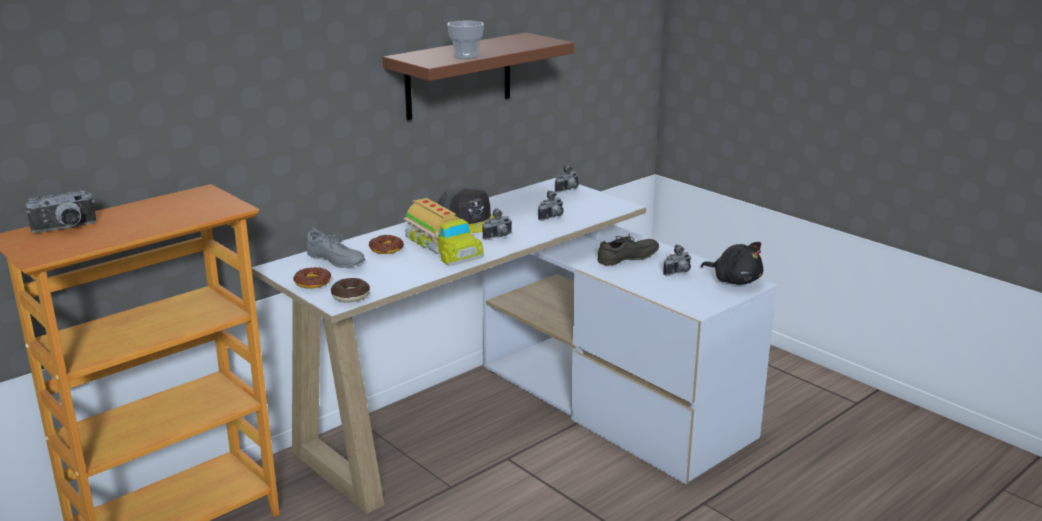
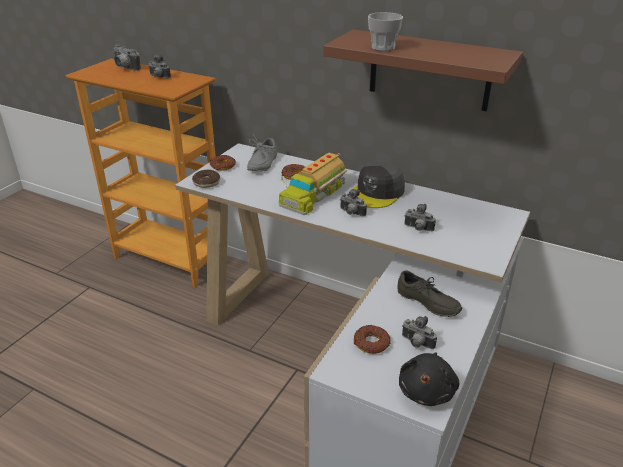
camera: 70 degrees right, 10 degrees up
camera [555,165,579,193] -> camera moved to [148,55,171,78]
none -> donut [353,325,391,354]

